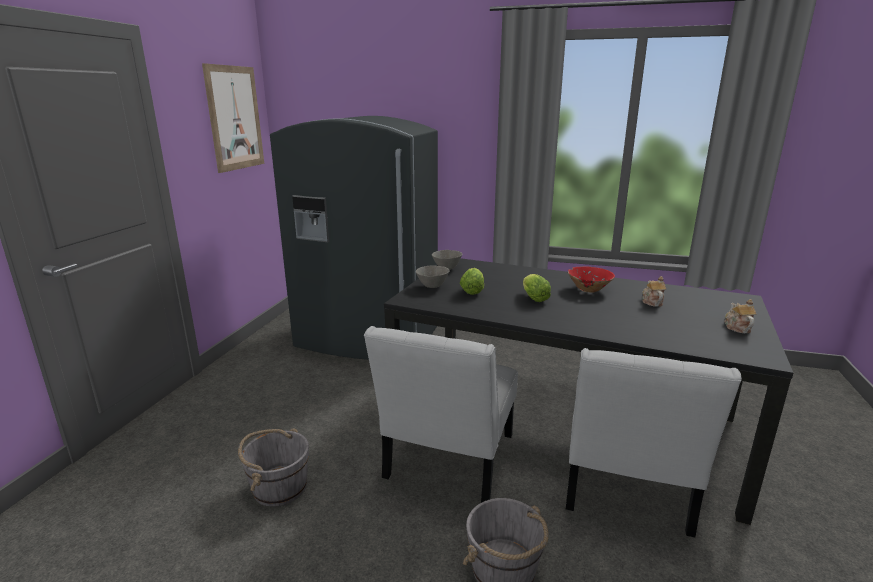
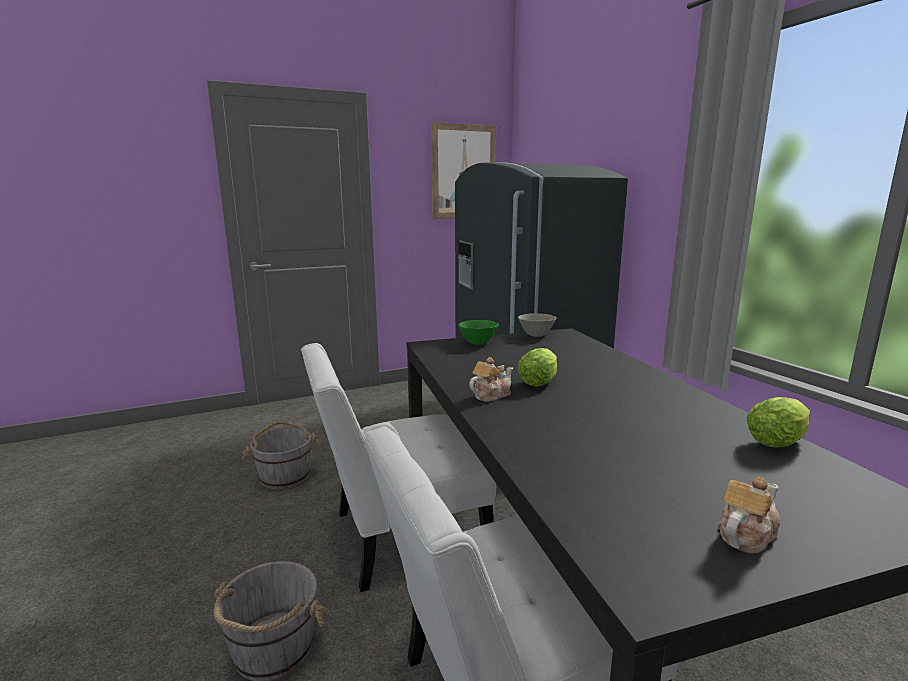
camera: 50 degrees right, 5 degrees down
grey bowl [416,265,450,288] -> green bowl [458,320,499,345]
lettuce [460,268,484,295] -> lettuce moved to [747,397,810,447]
red bowl [568,266,615,293] -> none
teapot [642,276,666,307] -> teapot moved to [469,357,513,402]

